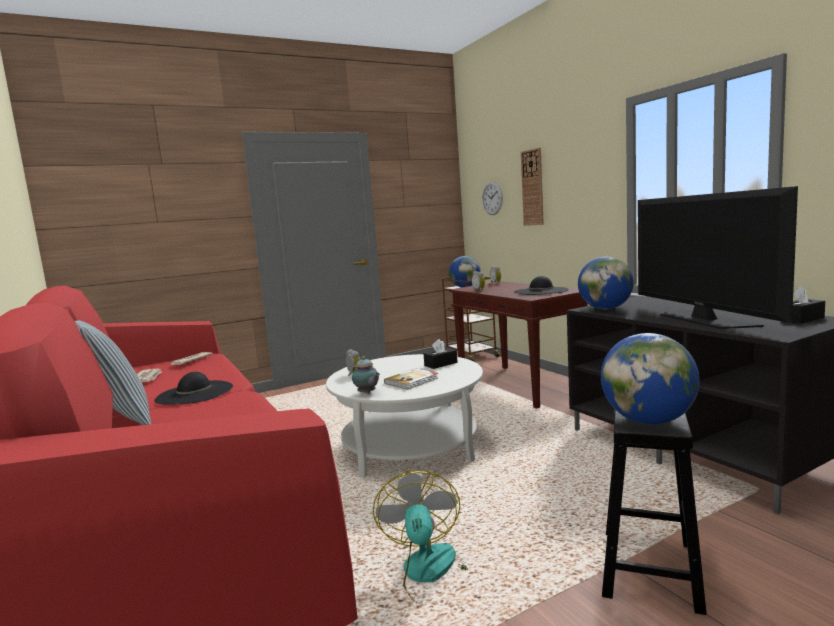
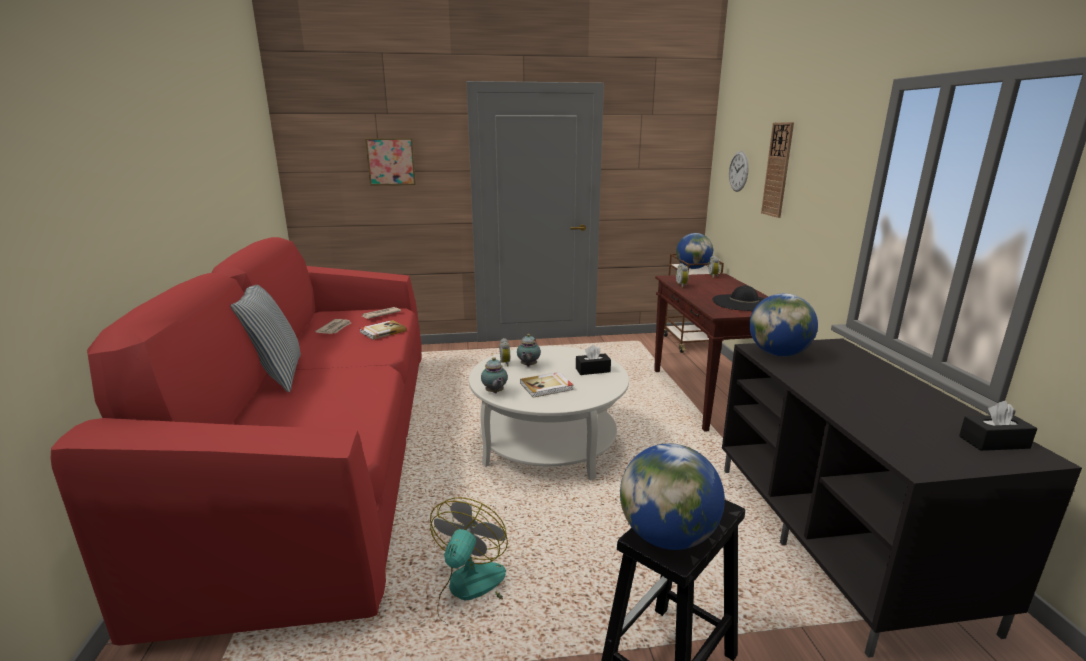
camera: 20 degrees right, 10 degrees up
black hat [155,372,233,405] -> none
television [638,186,798,329] -> none
none -> book [360,320,407,340]
none -> picture [365,138,416,186]
none -> teapot [517,334,541,367]

